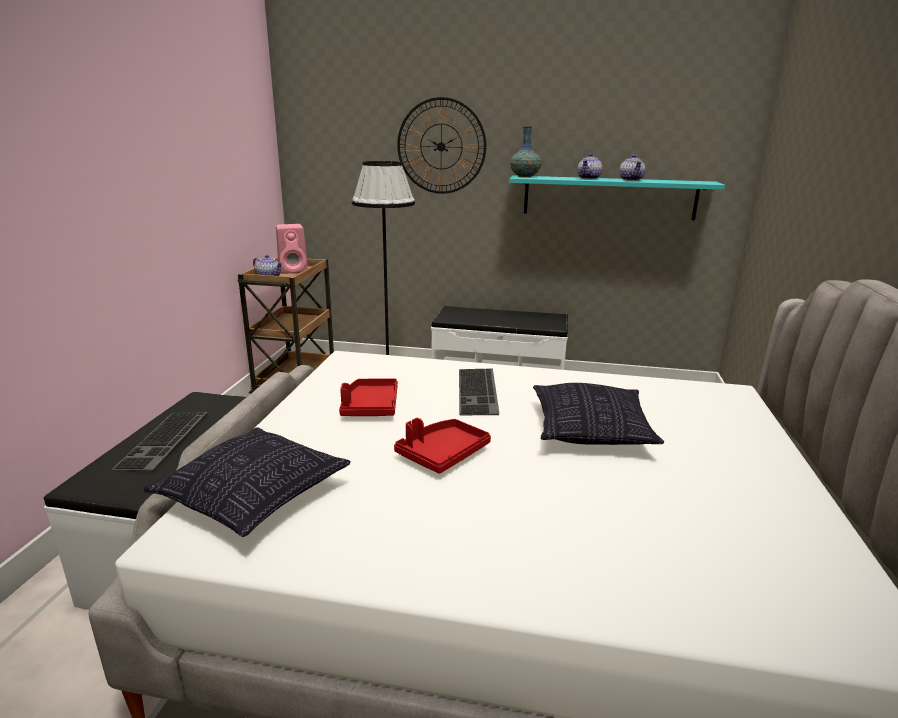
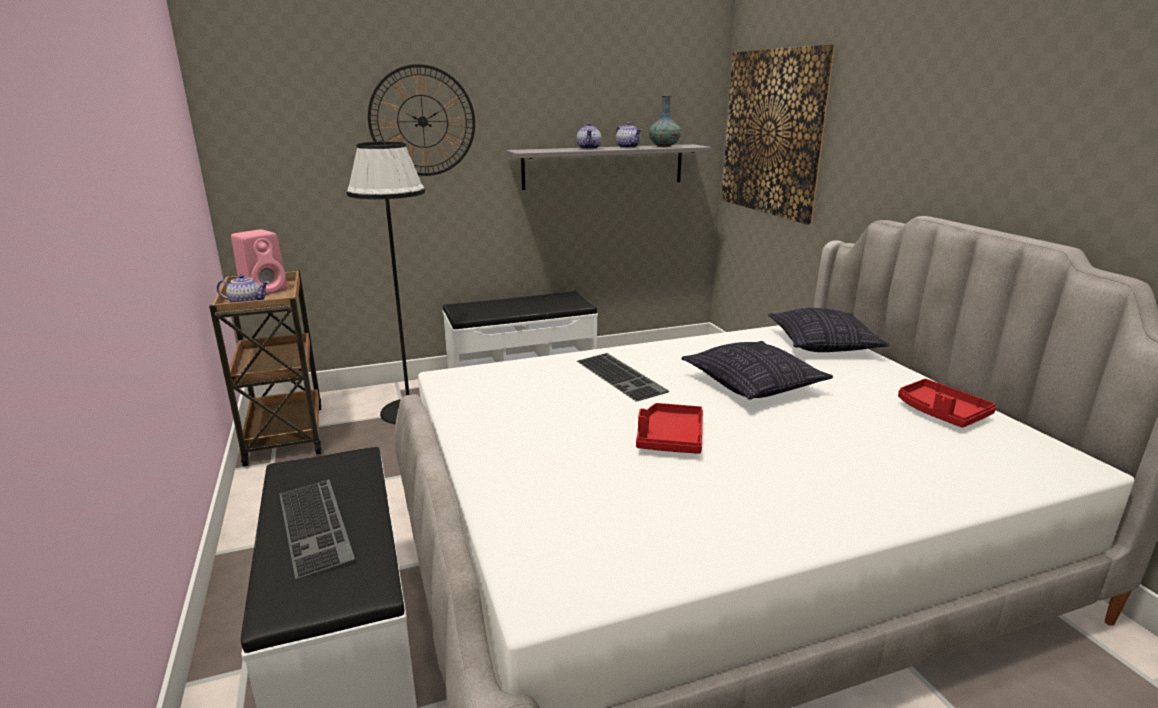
camera: 30 degrees left, 0 degrees up
pillow [144,427,351,537] -> pillow moved to [768,308,890,352]
red tray [339,379,398,416] -> red tray moved to [898,379,996,428]
turquoise shelf [509,176,725,220] -> grey shelf [506,144,711,190]
vase [510,126,541,177] -> vase moved to [649,96,681,147]
none -> picture [721,44,835,224]

